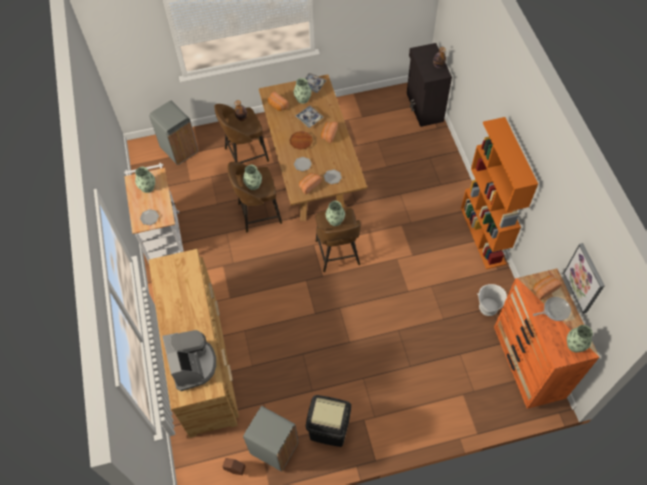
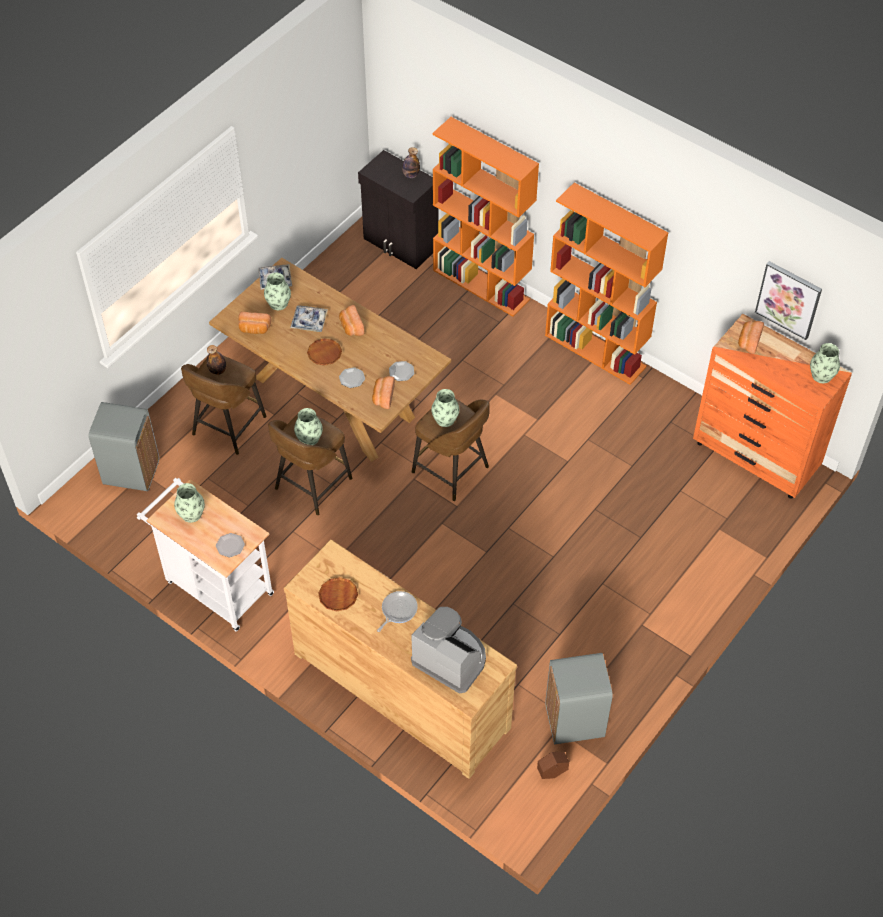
camera: 40 degrees left, 5 degrees down
black trash can [306,395,351,447] -> none
white bucket [477,284,507,316] -> none
frying pan [533,297,571,321] -> frying pan moved to [377,591,418,632]
none -> brown plate [318,577,358,611]
none -> orange bookcase [432,117,539,317]

